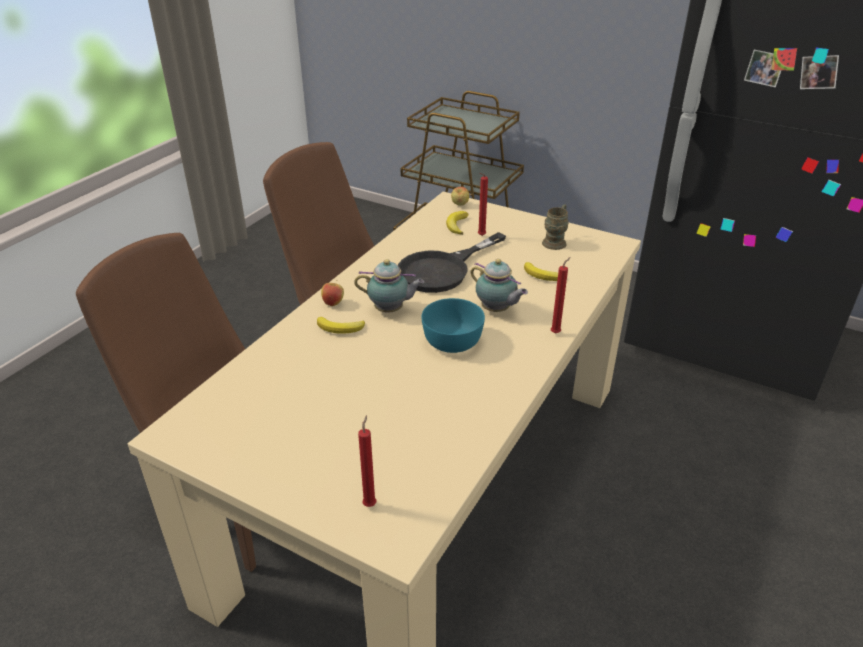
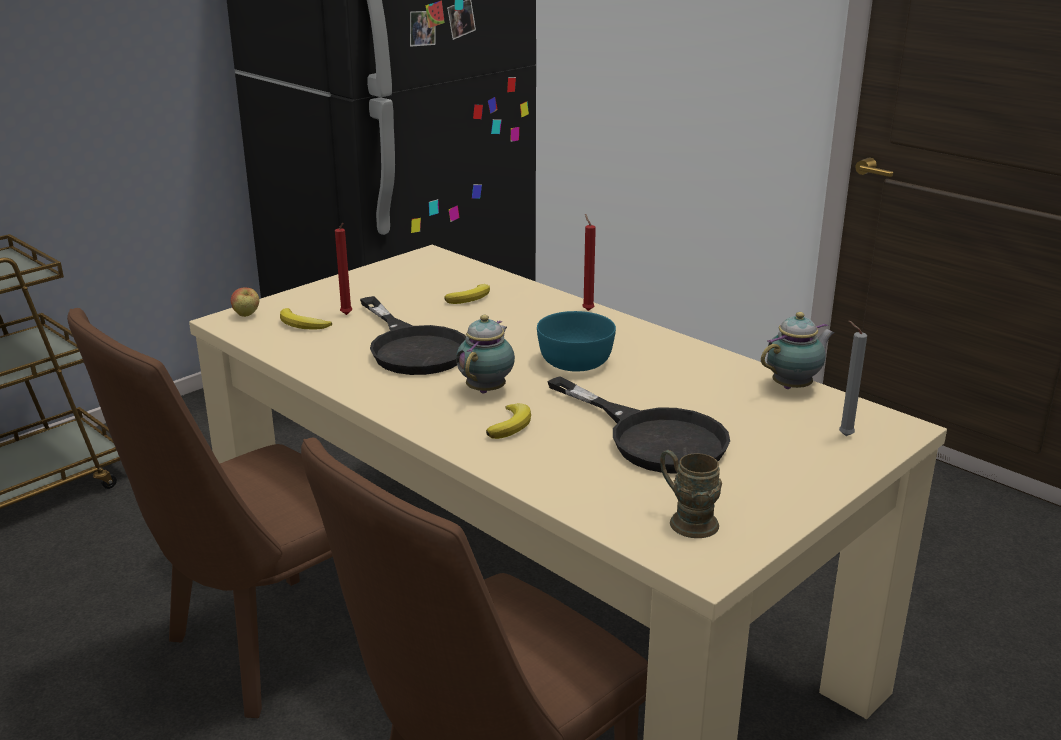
camera: 75 degrees left, 10 degrees down
apple [321,280,344,306] -> none
red candle [358,415,376,507] -> grey candle [839,321,867,436]
teapot [471,259,528,312] -> teapot moved to [761,312,834,389]
brown mug [542,204,569,250] -> brown mug moved to [660,450,722,538]
none -> black frying pan [547,376,730,474]

